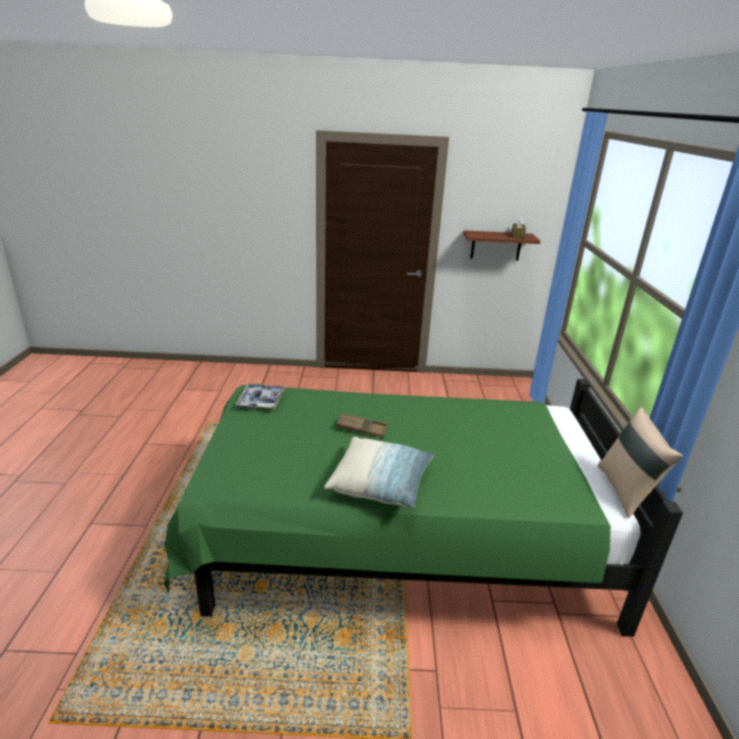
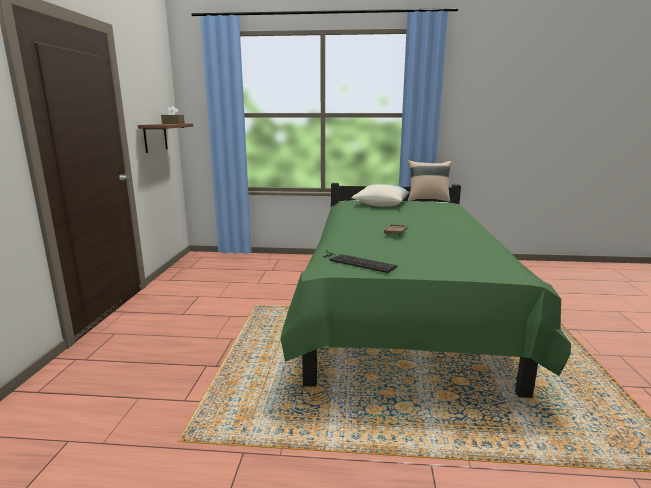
camera: 85 degrees left, 10 degrees down
tray [235,384,286,409] -> keyboard [322,250,397,273]
pillow [324,437,435,509] -> pillow moved to [351,184,411,207]

